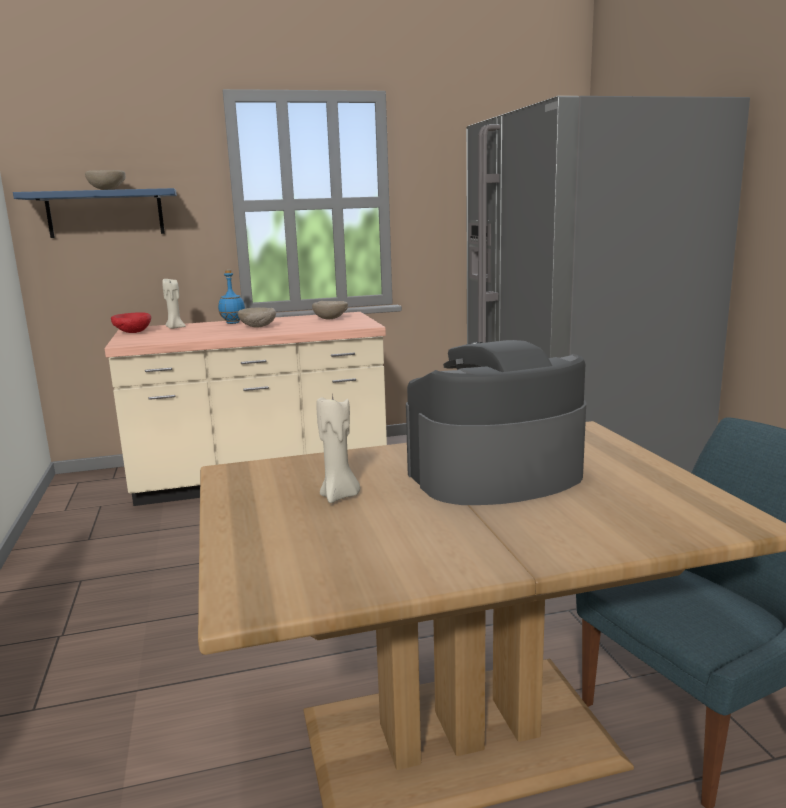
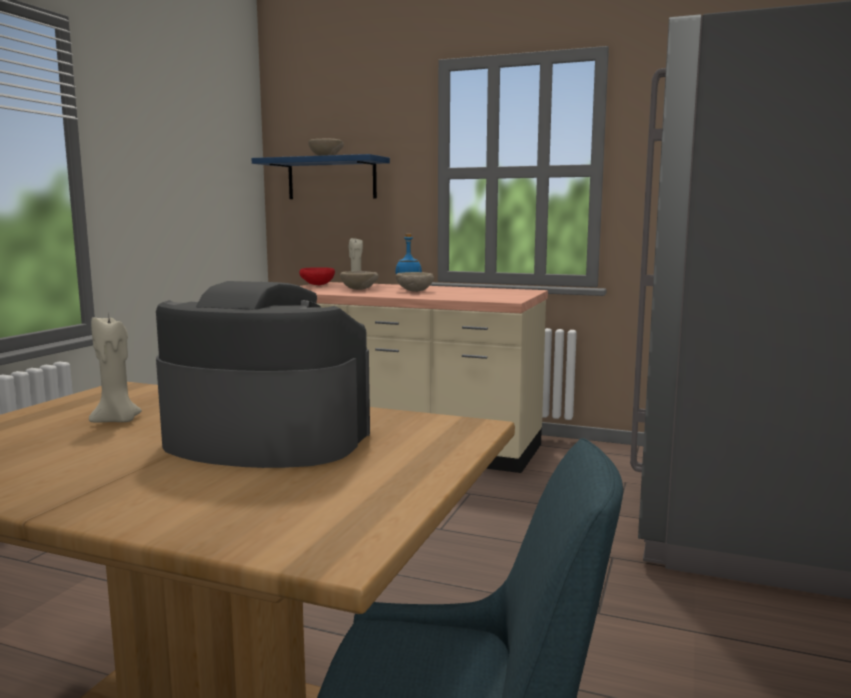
camera: 35 degrees right, 5 degrees down
beige bowl [312,301,348,320] -> beige bowl moved to [340,270,378,290]

